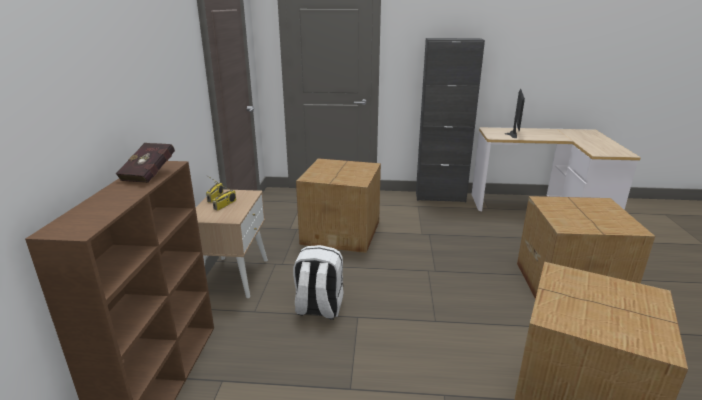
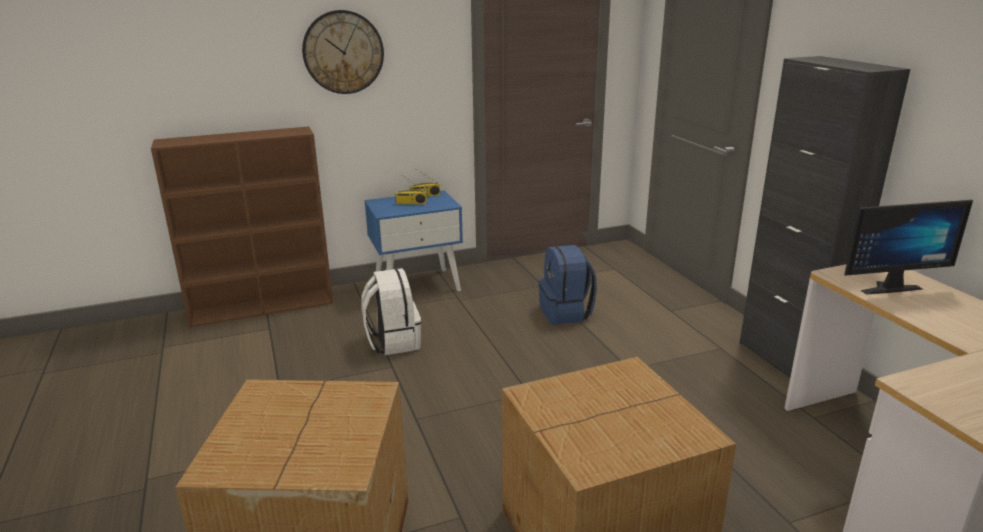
camera: 65 degrees right, 0 degrees up
red book [116,143,175,183] -> none
beige nightstand [196,189,268,298] -> blue nightstand [364,190,463,291]
cardboard box [296,158,381,253] -> blue backpack [539,245,597,324]
none -> wall clock [302,10,384,94]

